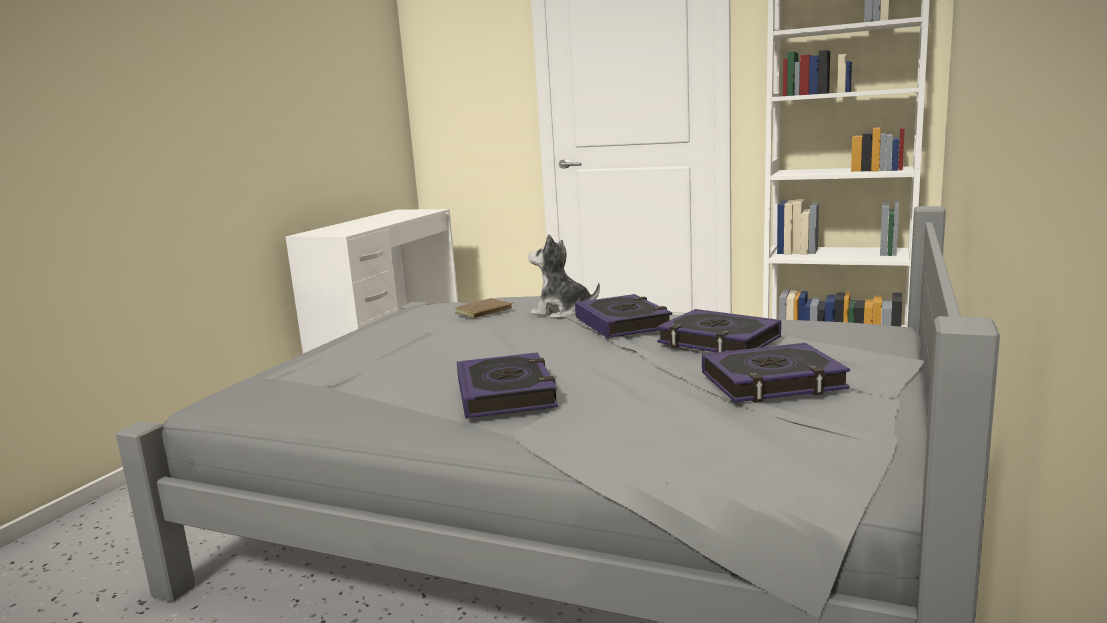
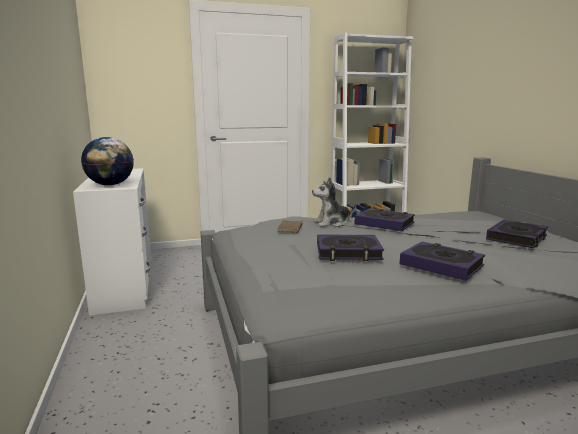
camera: 40 degrees left, 0 degrees up
book [657,309,781,352] -> book moved to [317,235,384,261]
none -> globe [81,137,134,186]

